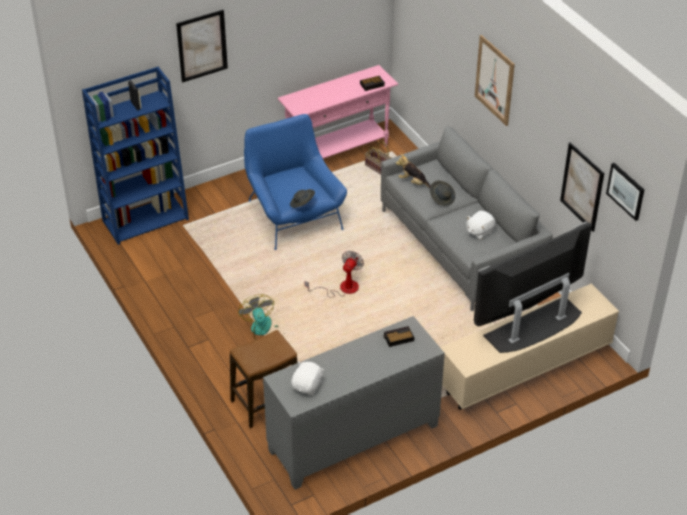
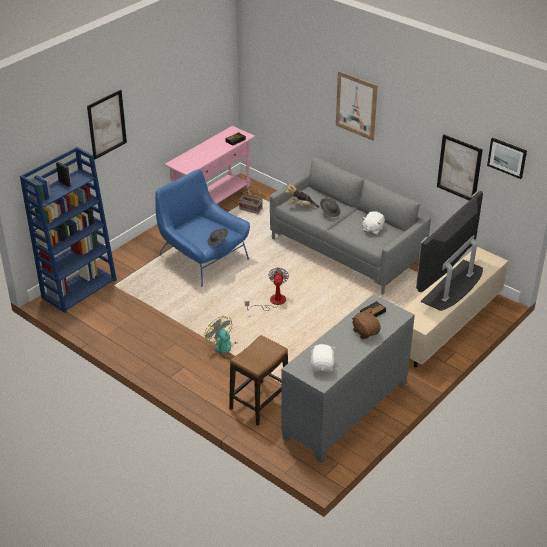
camera: 20 degrees left, 5 degrees down
none -> brown plush toy [352,310,381,339]

